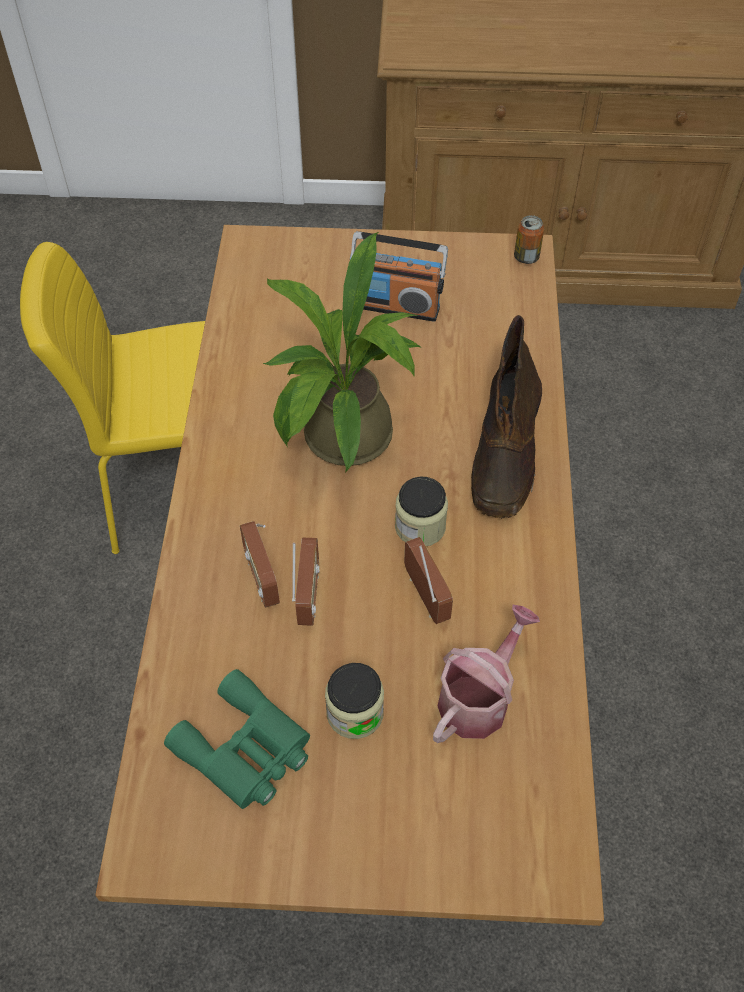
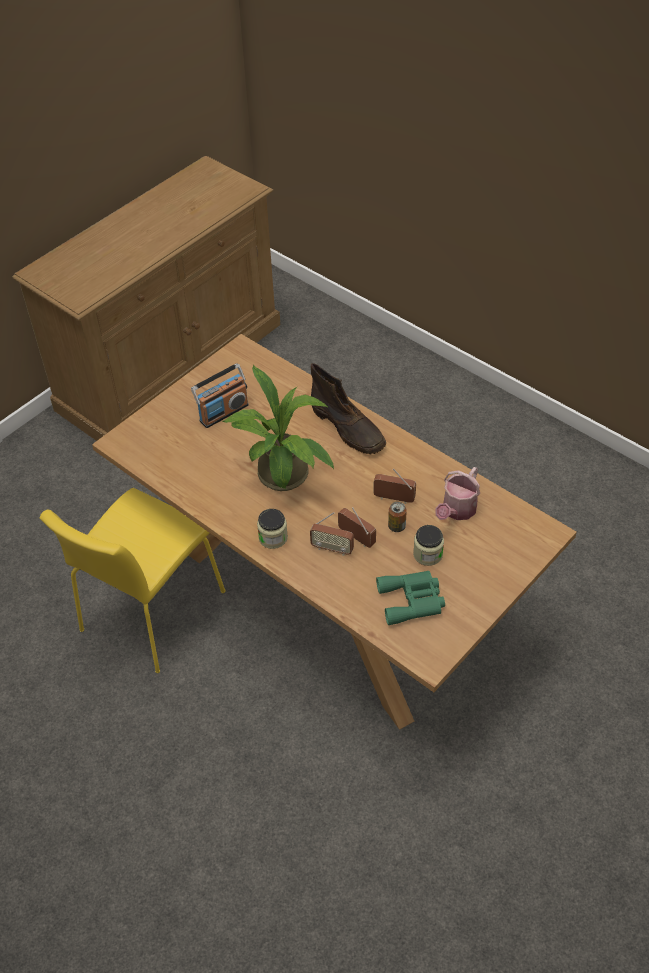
camera: 50 degrees left, 5 degrees down
jar [395,476,448,546] -> jar moved to [257,509,288,549]
watering can [433,605,540,743] -> watering can turned 135 degrees counterclockwise [435,467,480,520]
can [514,215,544,264] -> can moved to [388,502,407,532]

